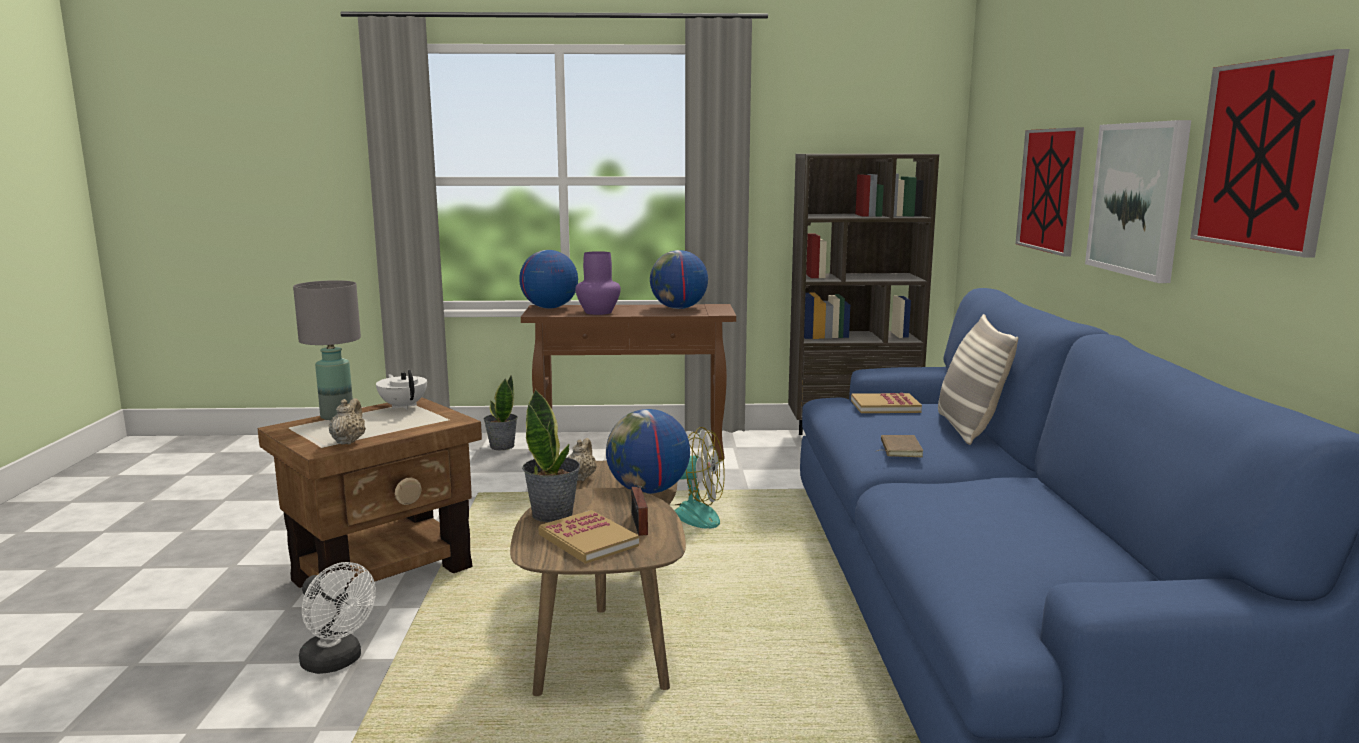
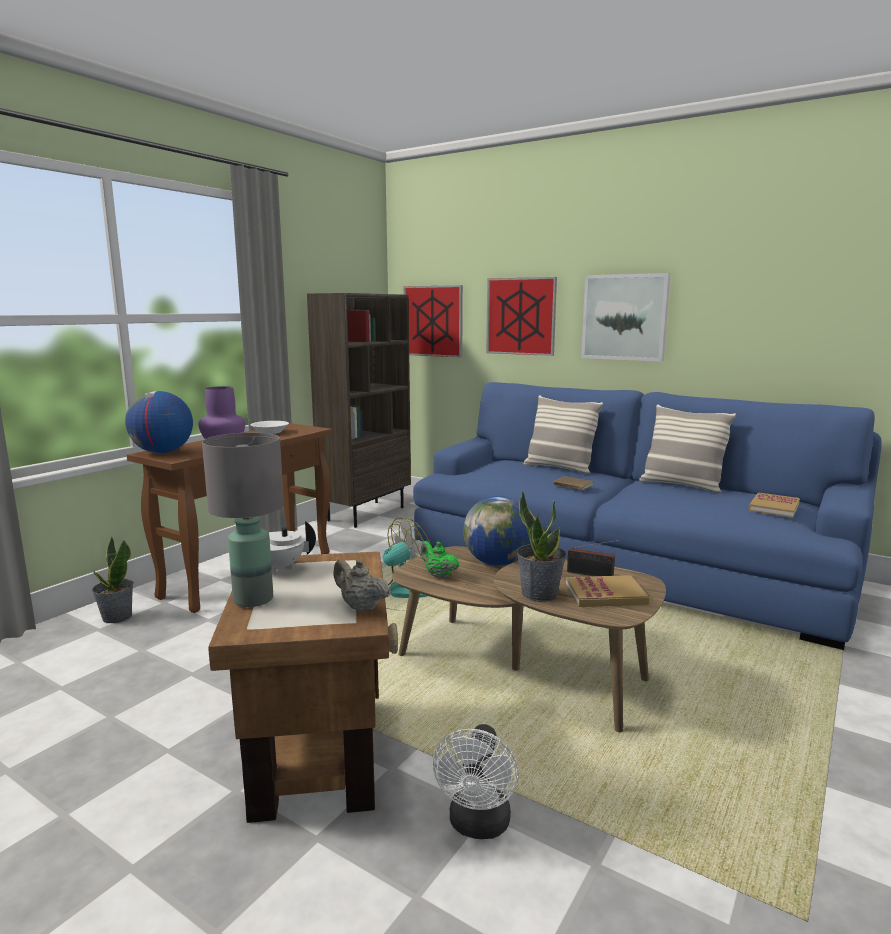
camera: 55 degrees left, 0 degrees up
white fan [299,562,376,674] -> white fan turned 120 degrees clockwise [433,724,519,839]
beige teapot [568,438,597,481] -> green teapot [421,541,459,578]
globe [650,250,708,309] -> white bowl [251,421,289,434]
book [851,393,922,413] -> book moved to [748,492,800,518]
picture [1190,49,1349,258] -> picture moved to [403,285,463,358]
none -> pillow [639,405,736,493]

